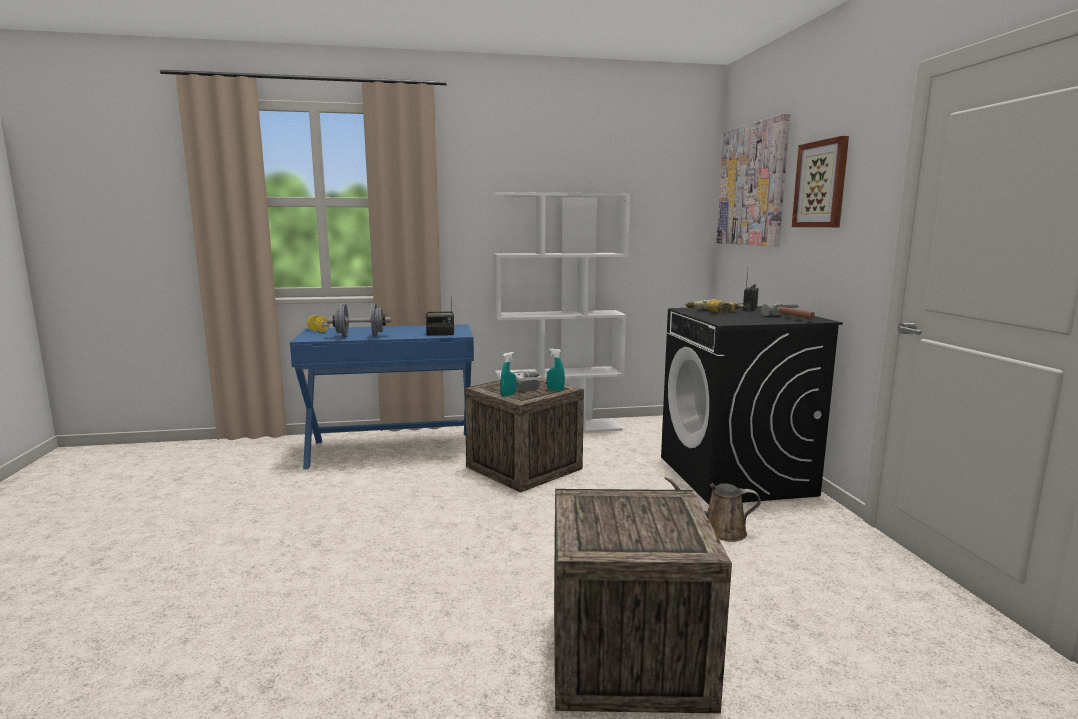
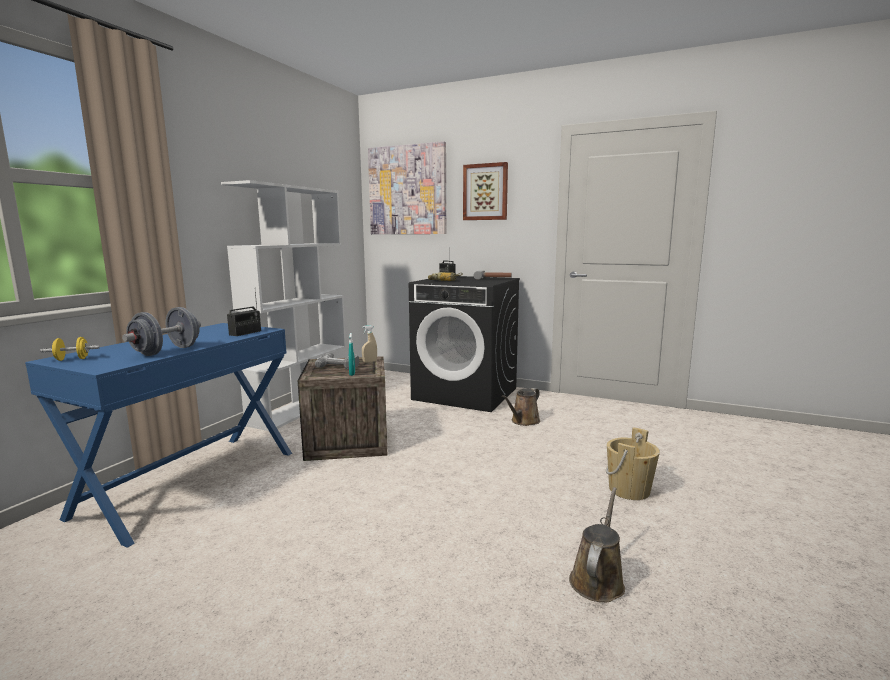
camera: 55 degrees left, 0 degrees up
turquoise spray bottle [547,349,565,391] -> beige spray bottle [362,325,377,363]
crate [554,489,732,713] -> beige bucket [605,427,660,500]
none -> brown watering can [569,487,625,602]

